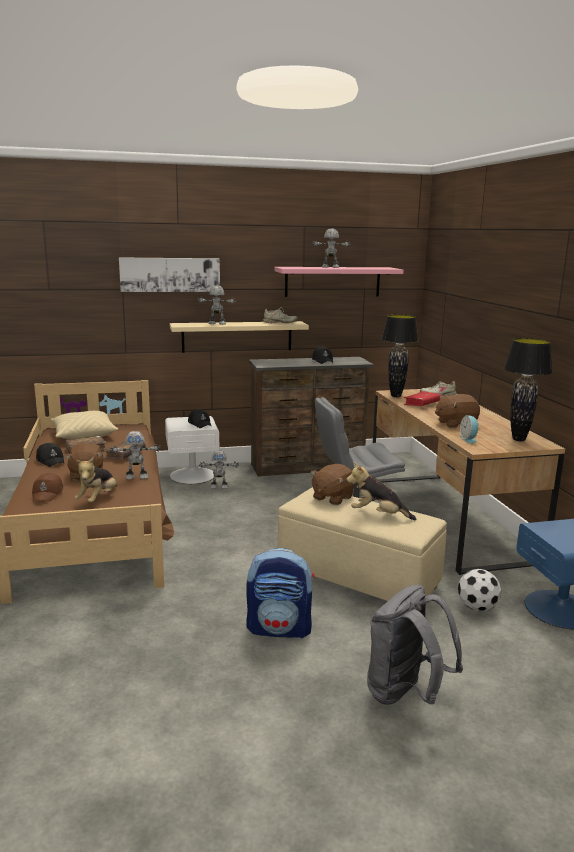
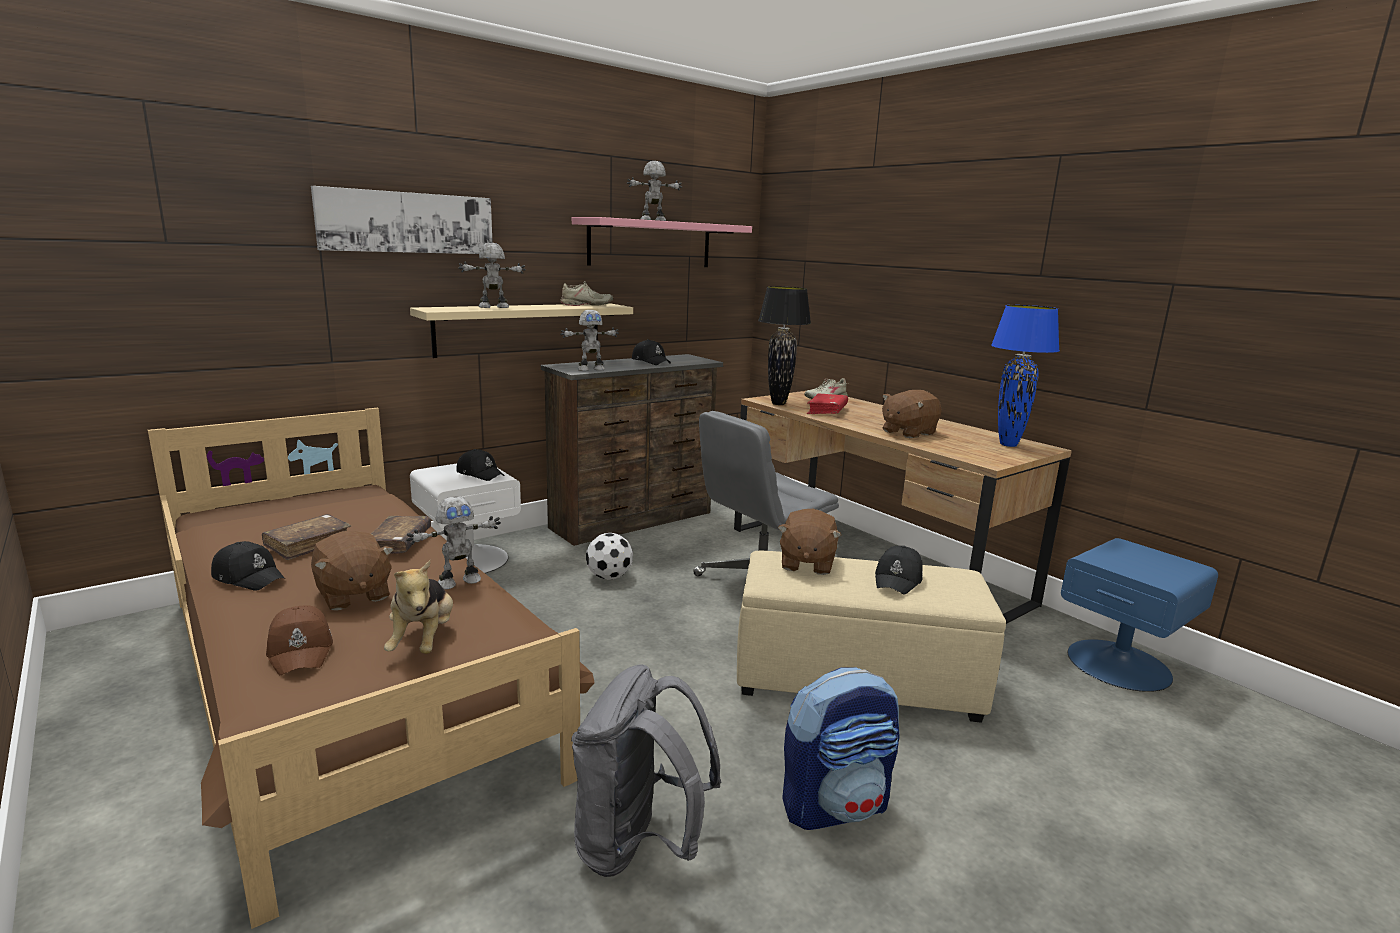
camera: 25 degrees left, 0 degrees up
beige pillow [50,411,118,440] -> none
toy robot [199,450,239,489] -> toy robot moved to [560,310,619,371]
plush toy [346,462,416,520] -> black cap [875,546,923,594]
grey backpack [367,585,463,705] -> grey backpack moved to [571,664,721,877]
football [458,569,501,612] -> football moved to [586,533,633,580]
alarm clock [459,415,478,444] -> none
black table lamp [504,338,553,441] -> blue table lamp [991,305,1060,447]

